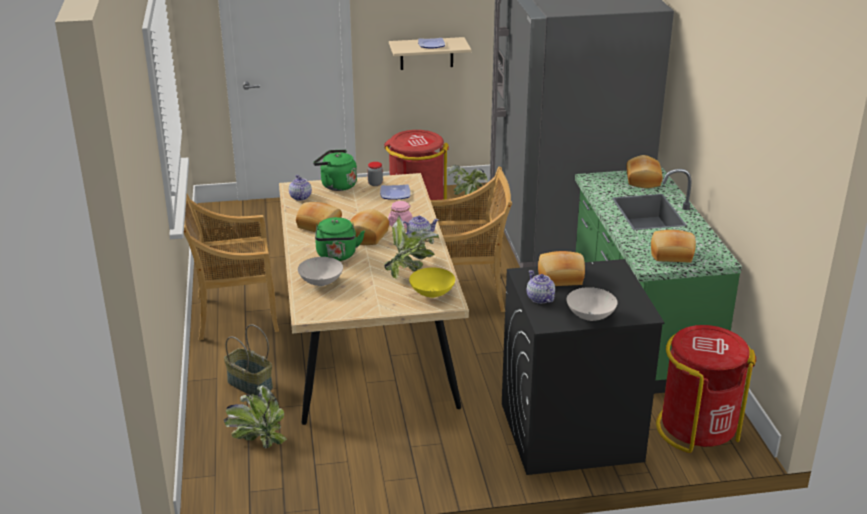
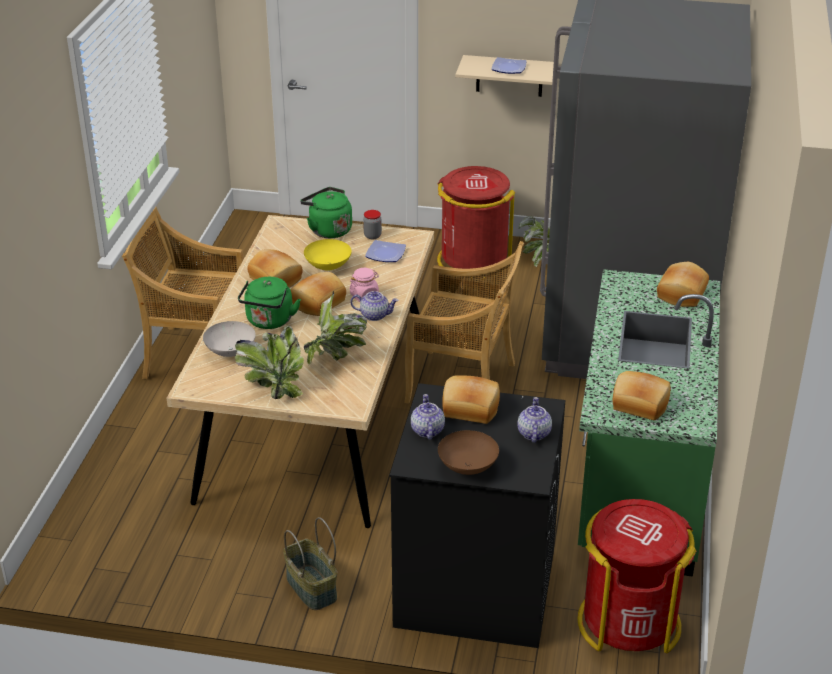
camera: 20 degrees right, 5 degrees up
basket [224,324,273,396] -> basket moved to [283,517,337,610]
potted plant [224,385,287,448] -> potted plant moved to [235,326,304,399]
teapot [289,175,312,201] -> teapot moved to [518,397,552,443]
yellow bowl [409,268,455,298] -> yellow bowl moved to [304,239,352,271]
white bowl [566,287,618,321] -> brown bowl [438,430,499,475]

